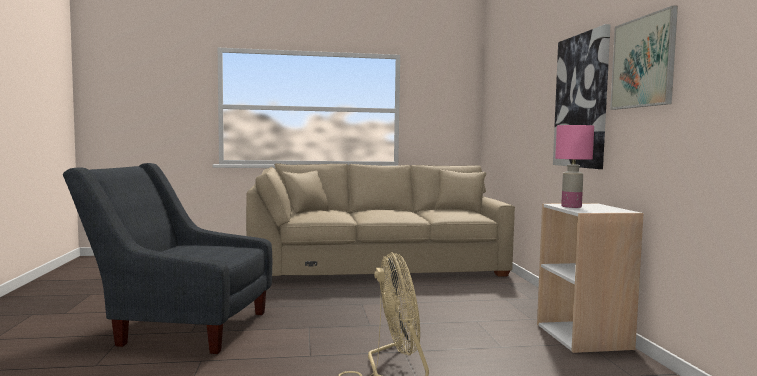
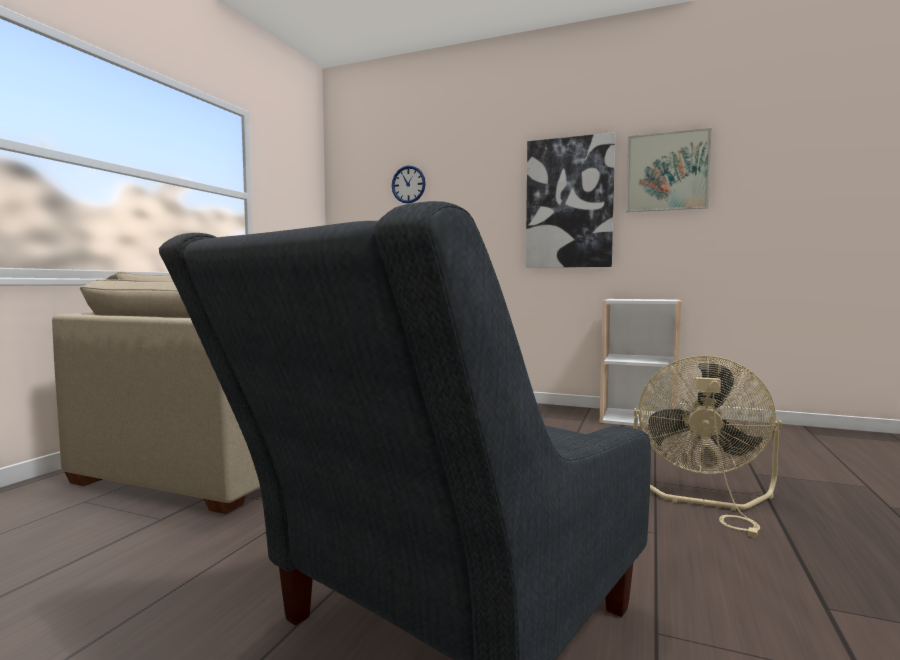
camera: 60 degrees left, 0 degrees up
pink table lamp [555,125,594,208] -> none
none -> wall clock [392,165,426,204]

